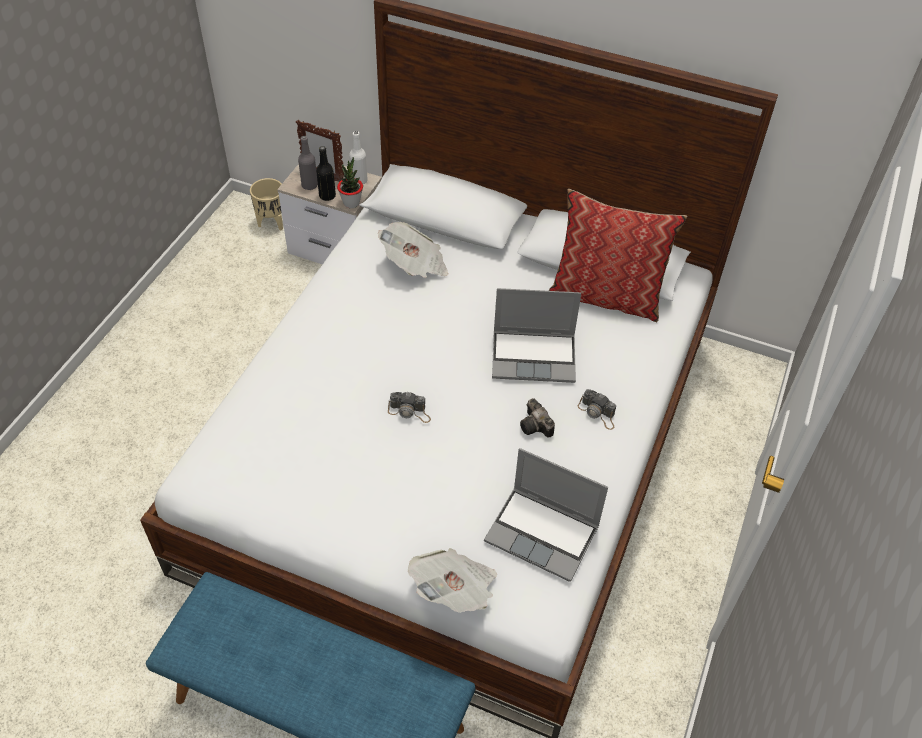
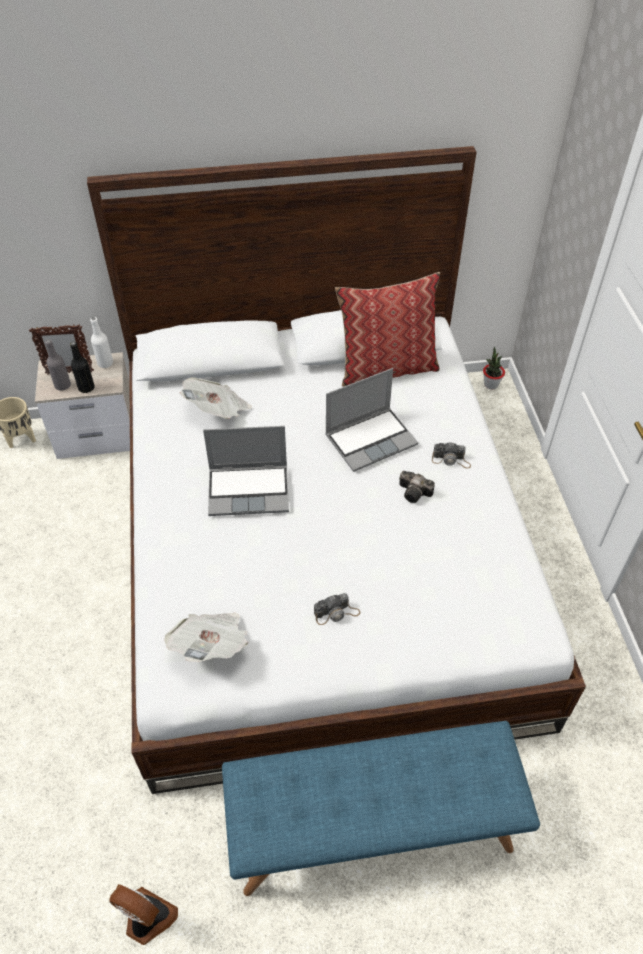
camera: 30 degrees left, 0 degrees up
potted plant [337,157,363,208] -> potted plant moved to [483,347,505,389]
camera [388,392,431,423] -> camera moved to [314,593,360,625]
newspaper [408,548,497,613] -> newspaper moved to [164,612,248,662]
laptop [484,448,608,582] -> laptop moved to [203,426,289,516]
none -> fan [109,884,178,945]

